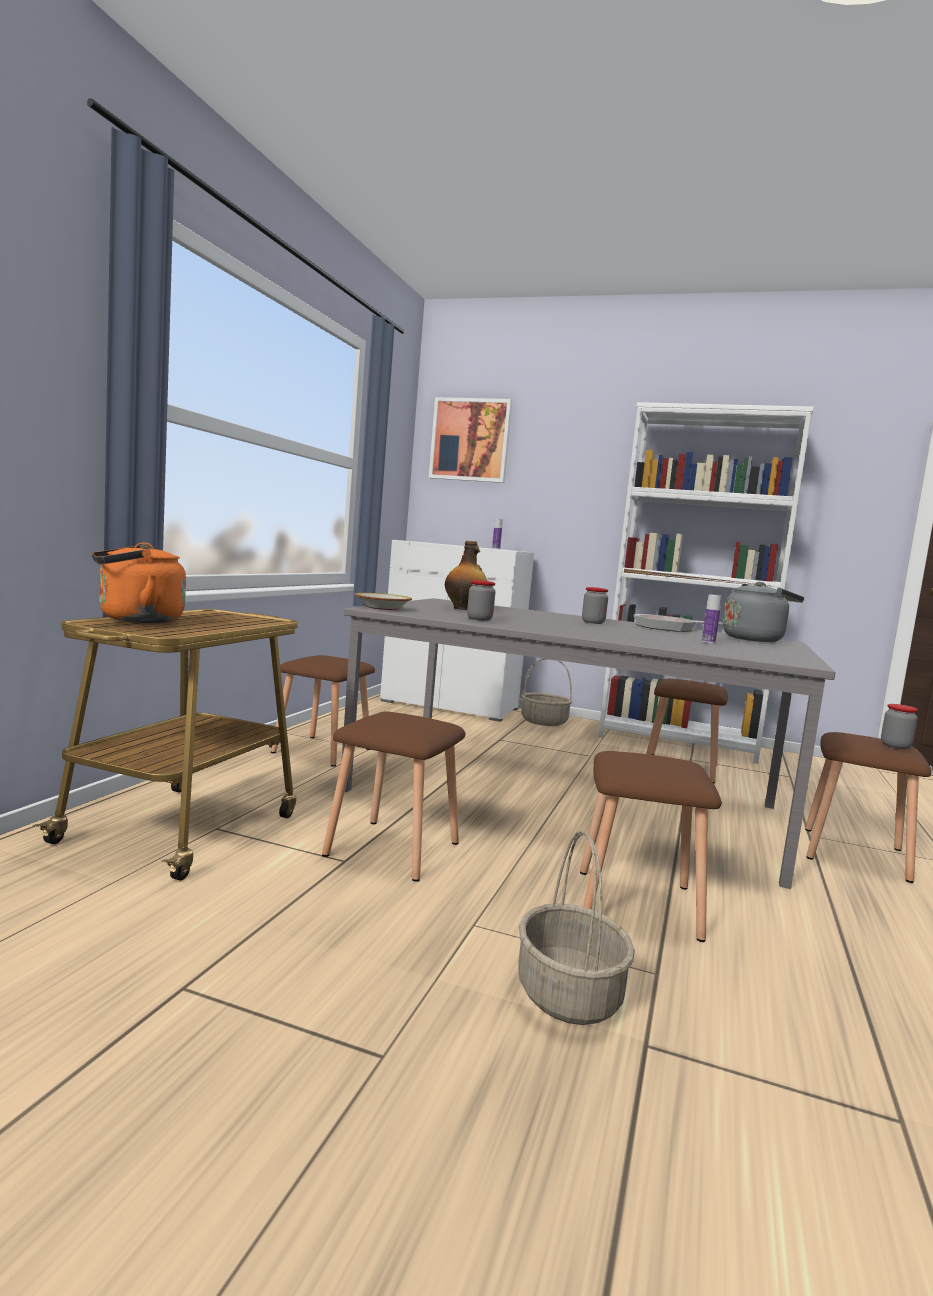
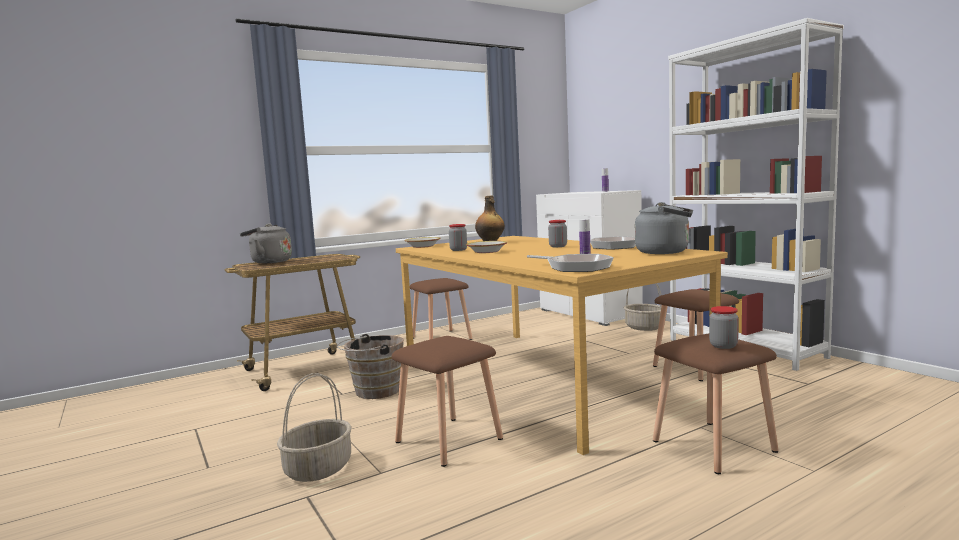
camera: 40 degrees right, 0 degrees up
orange kettle [92,542,186,623] -> grey kettle [240,223,292,264]
brown stool [322,711,466,882] -> brown bucket [337,334,404,399]
grey dining table [342,598,836,889] -> orange dining table [396,236,728,455]
picture [429,397,512,483] -> none
none -> bowl [466,241,507,253]
none -> frying pan [527,254,614,272]

